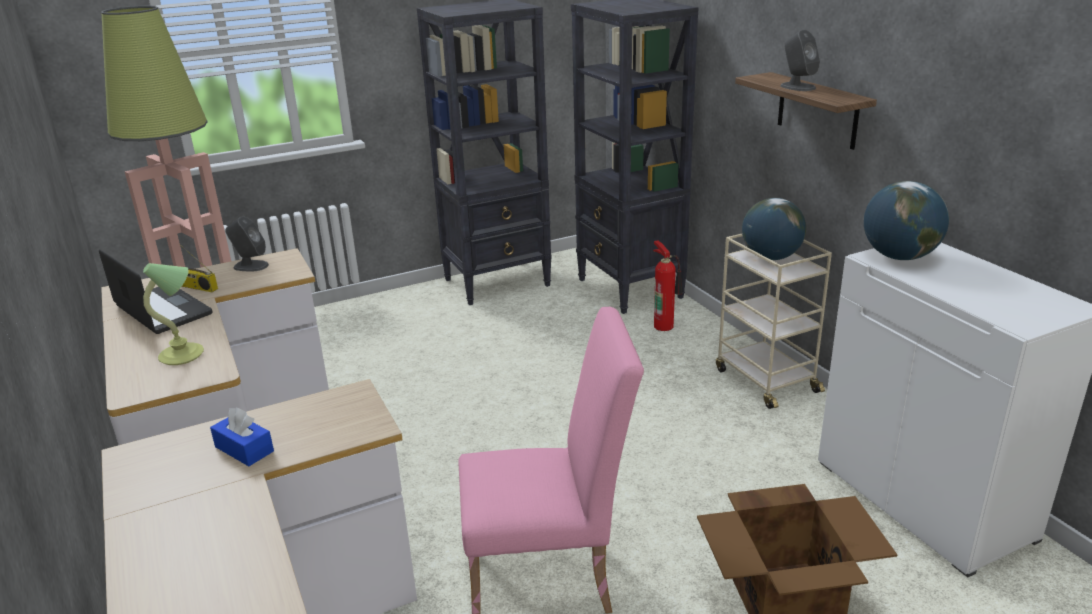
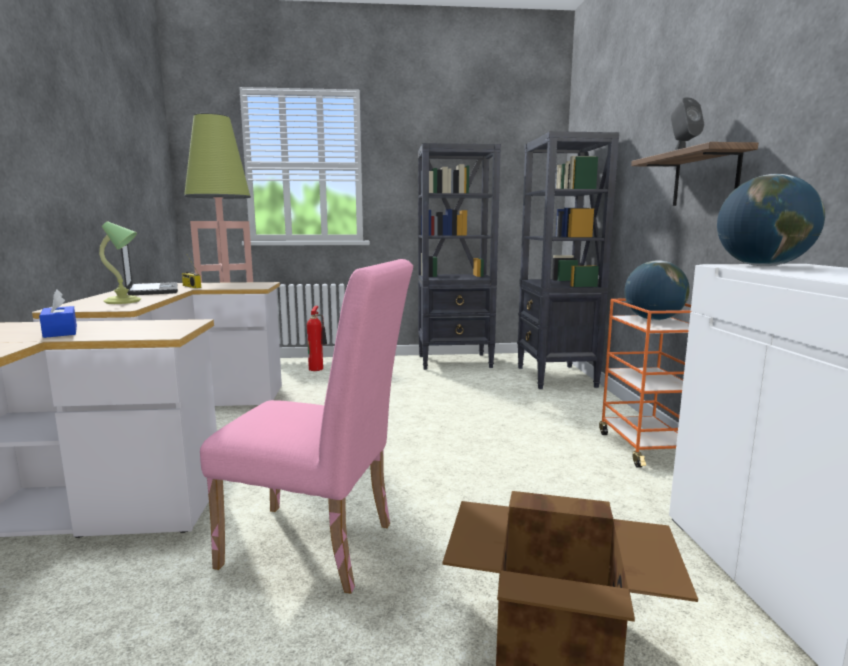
camera: 20 degrees right, 15 degrees down
grey speaker [225,216,269,271] -> none
fire extinguisher [653,240,683,331] -> fire extinguisher moved to [307,306,327,371]
beige cart [716,234,832,409] -> orange cart [599,299,691,468]

